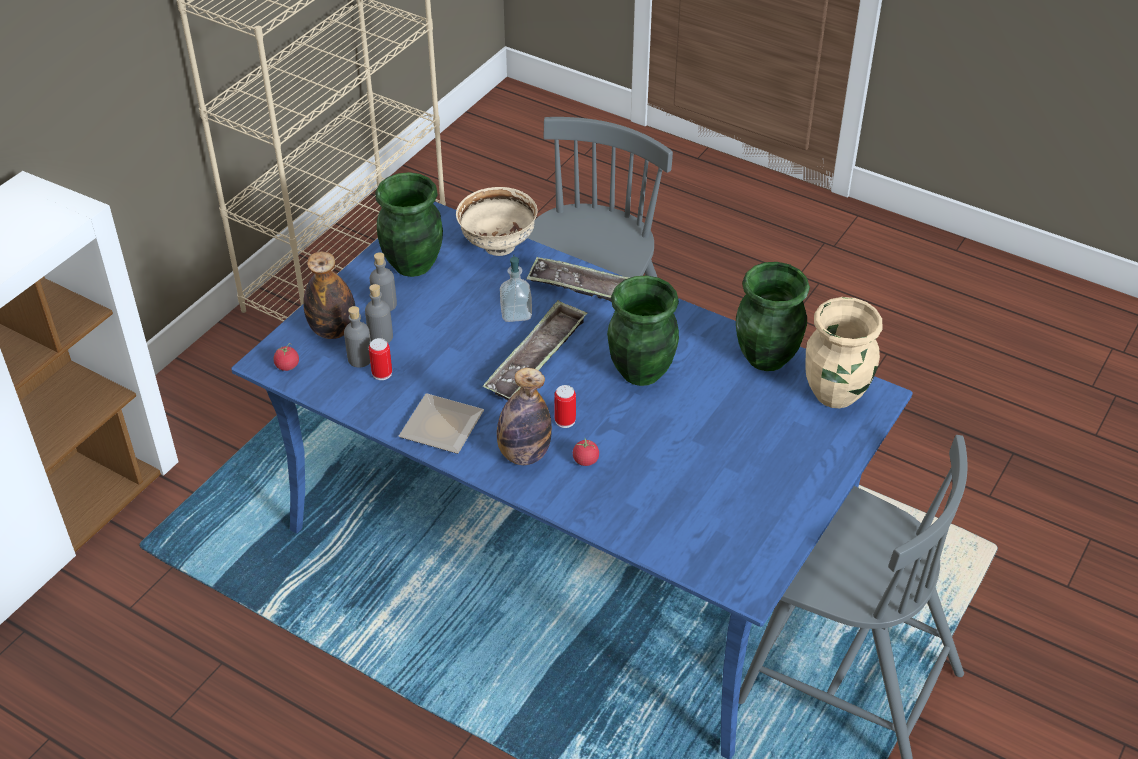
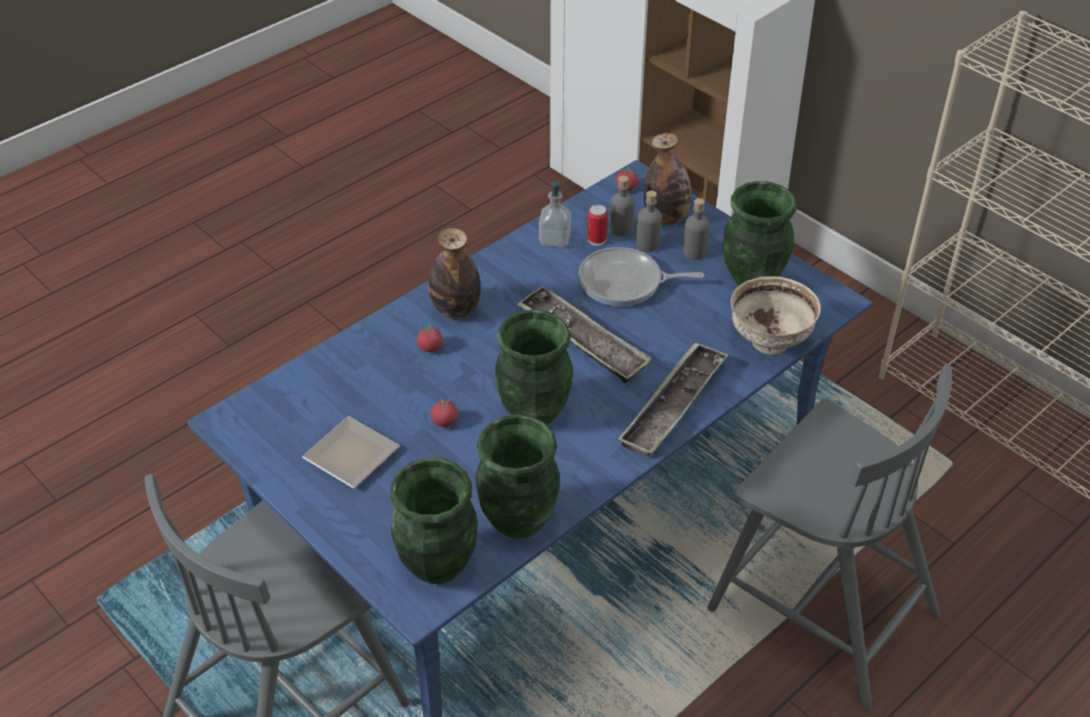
camera: 105 degrees right, 0 degrees up
plate [399,393,484,454] -> plate moved to [302,416,400,488]
soap dispenser [500,255,532,322] -> soap dispenser moved to [539,181,571,247]
can [554,385,576,428] -> none
beige vase [805,297,883,409] -> green vase [390,458,477,584]
none -> tomato [431,397,458,427]
none -> frying pan [579,247,704,306]

